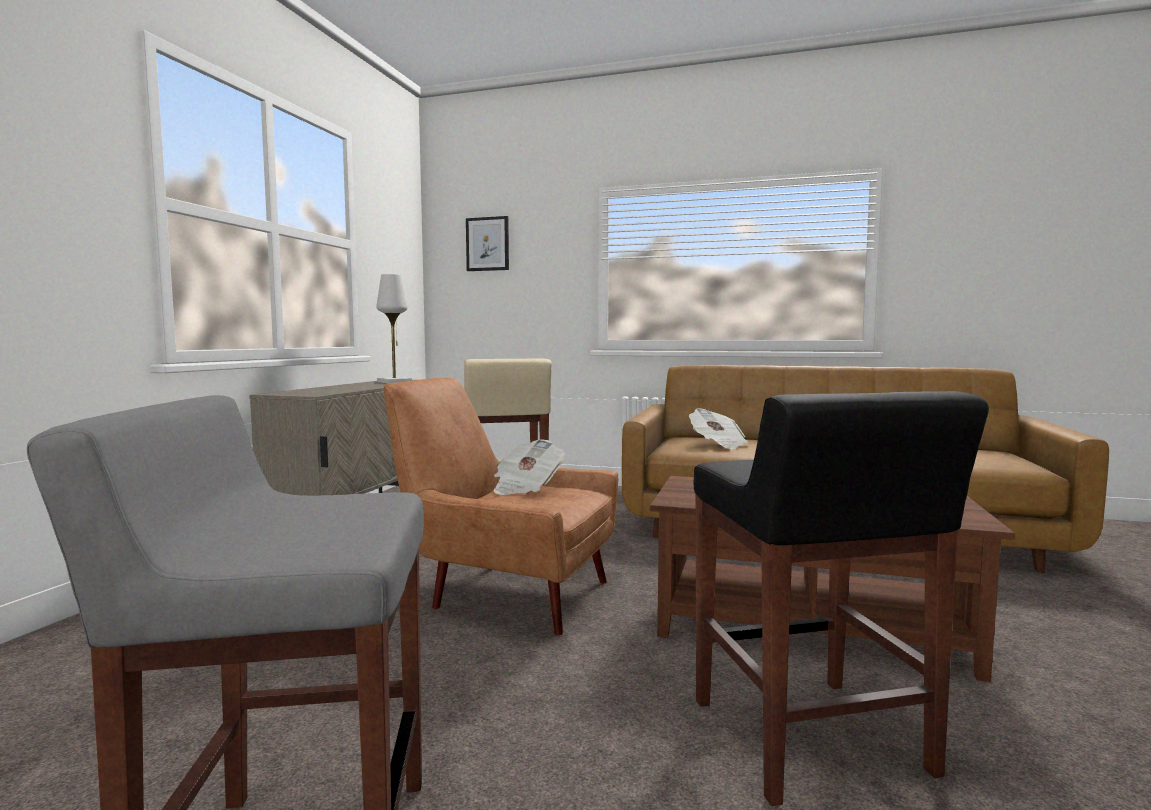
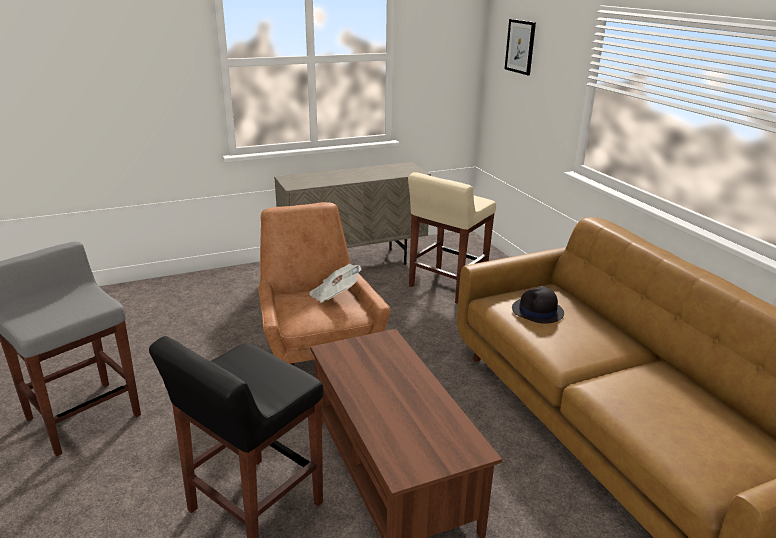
camera: 50 degrees right, 20 degrees up
white table lamp [376,274,412,384] -> none
newspaper [689,408,748,449] -> black hat [512,286,564,324]

